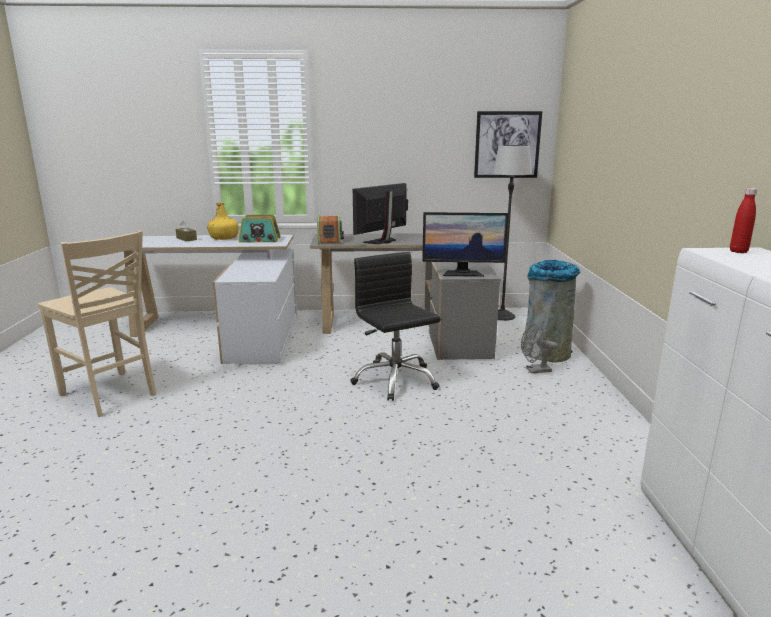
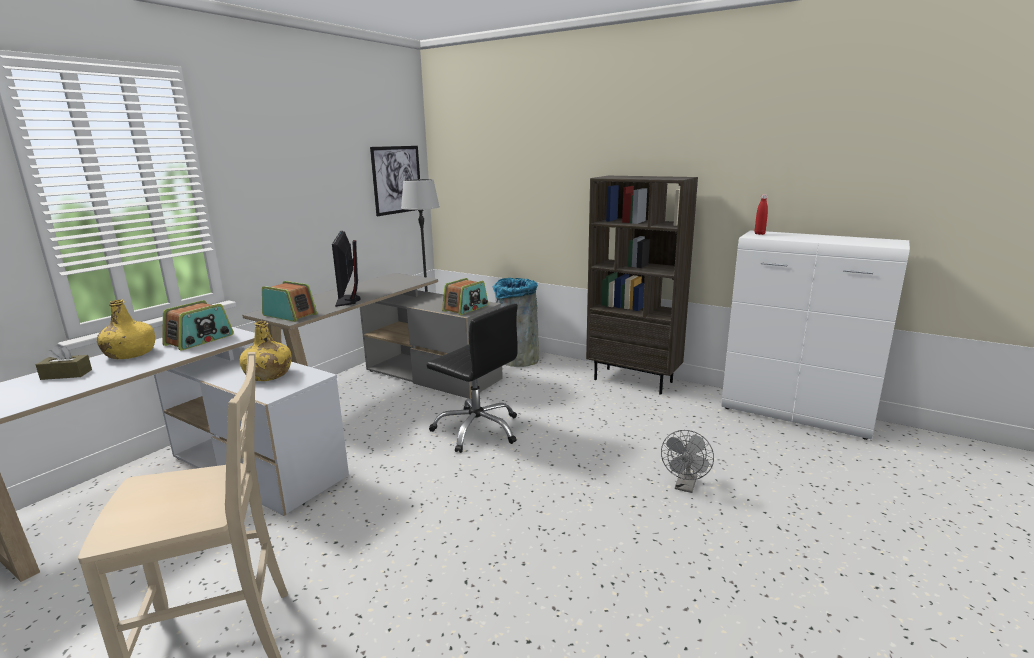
camera: 55 degrees left, 0 degrees up
black office chair [350,252,440,401] -> black office chair turned 150 degrees counterclockwise [427,304,518,453]
monitor [422,212,508,277] -> radio [442,278,488,315]
grey fan [521,324,557,373] -> grey fan moved to [661,430,714,493]
none -> yellow bottle [240,321,291,381]
none -> brown bookcase [586,176,698,395]

